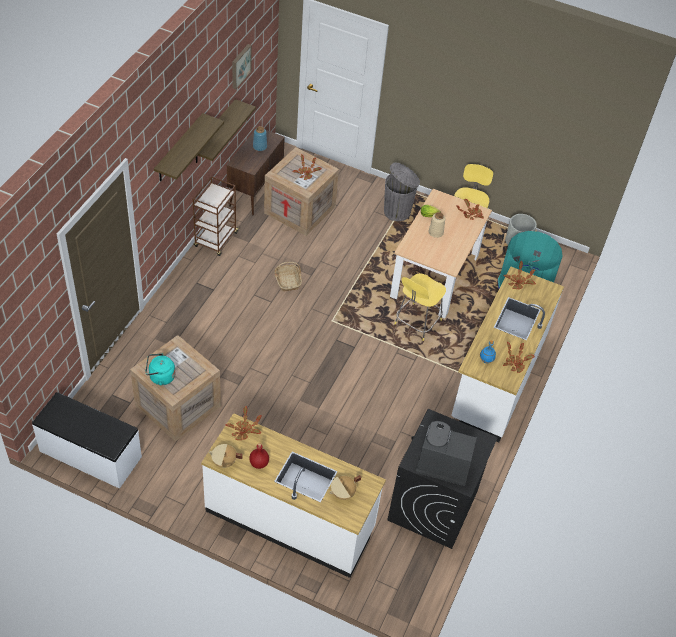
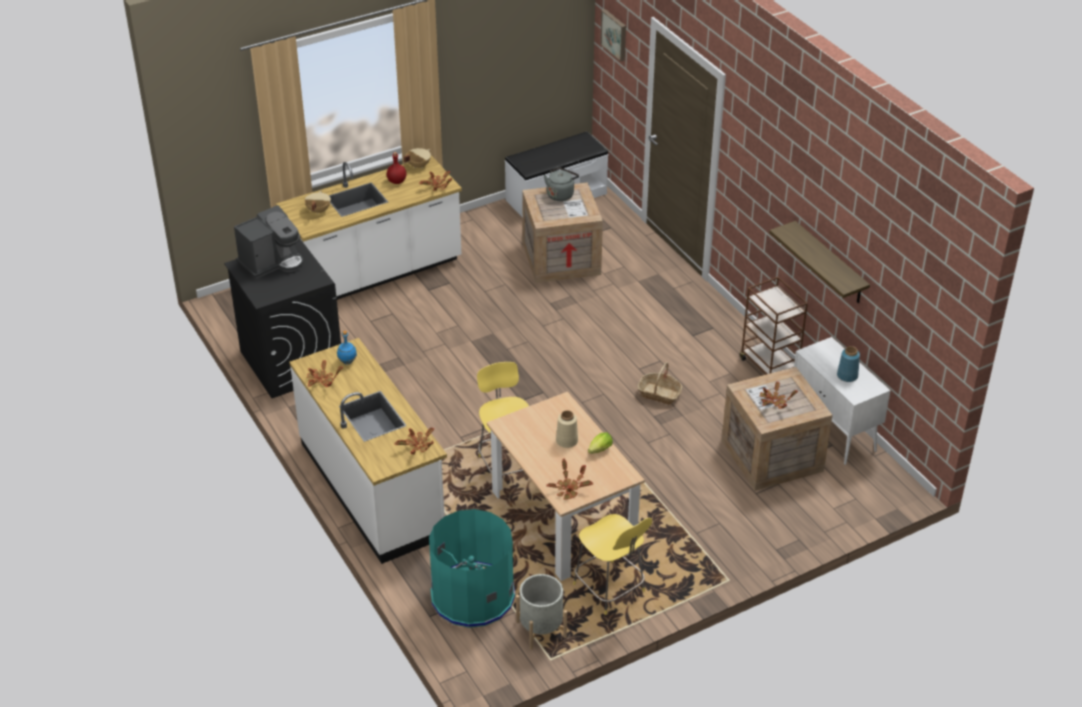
camera: 130 degrees right, 10 degrees down
turquoise kettle [146,354,175,386] -> grey kettle [544,167,579,201]
shelf [154,113,224,181] -> none
brown cabinet [227,130,285,215] -> white cabinet [794,337,891,465]
picture [232,44,252,89] -> picture moved to [600,9,626,62]
grey trash can [384,162,420,221] -> none

